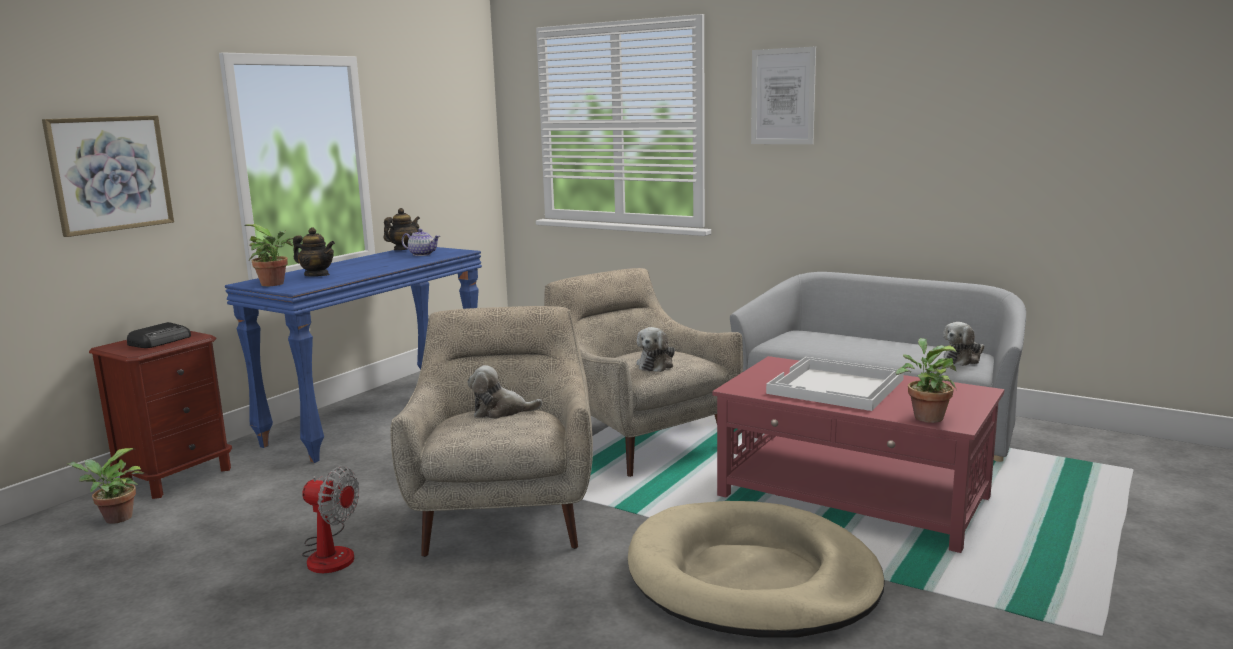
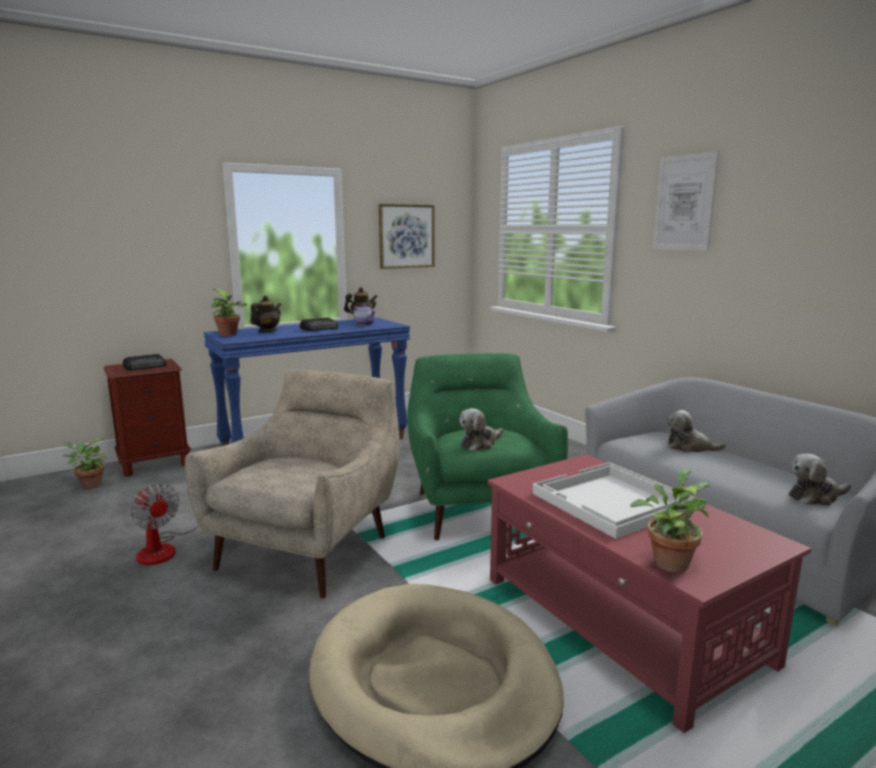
camera: 25 degrees right, 0 degrees up
picture [42,115,174,237] -> picture moved to [379,204,435,269]
teapot [293,228,335,277] -> teapot turned 105 degrees counterclockwise [250,295,281,333]
plush toy [468,365,543,419] -> plush toy moved to [666,410,726,452]
beige armchair [544,268,743,477] -> green armchair [407,353,568,540]
none -> radio [300,318,338,331]

